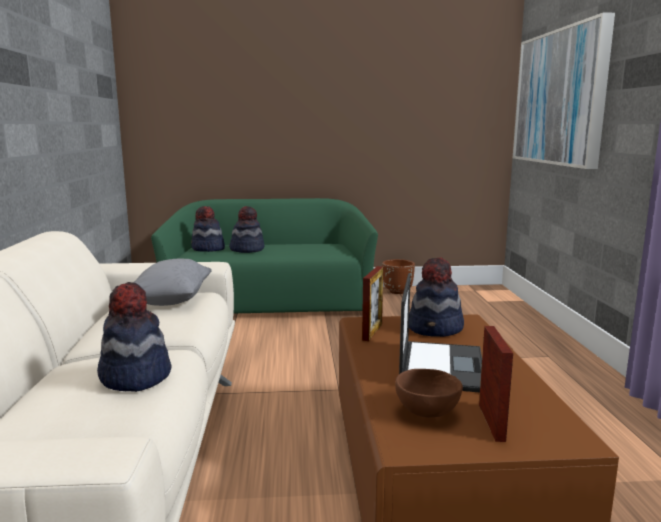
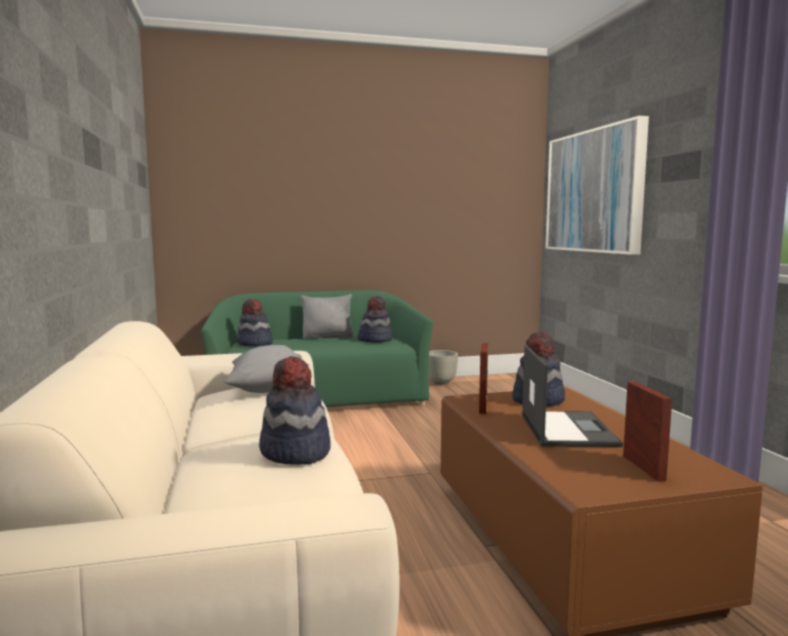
camera: 10 degrees left, 5 degrees down
hat [229,206,264,253] -> hat moved to [358,296,392,343]
brown planter [382,259,415,294] -> grey planter [429,350,458,385]
brown bowl [395,369,463,417] -> none
none -> grey pillow [301,294,354,339]

